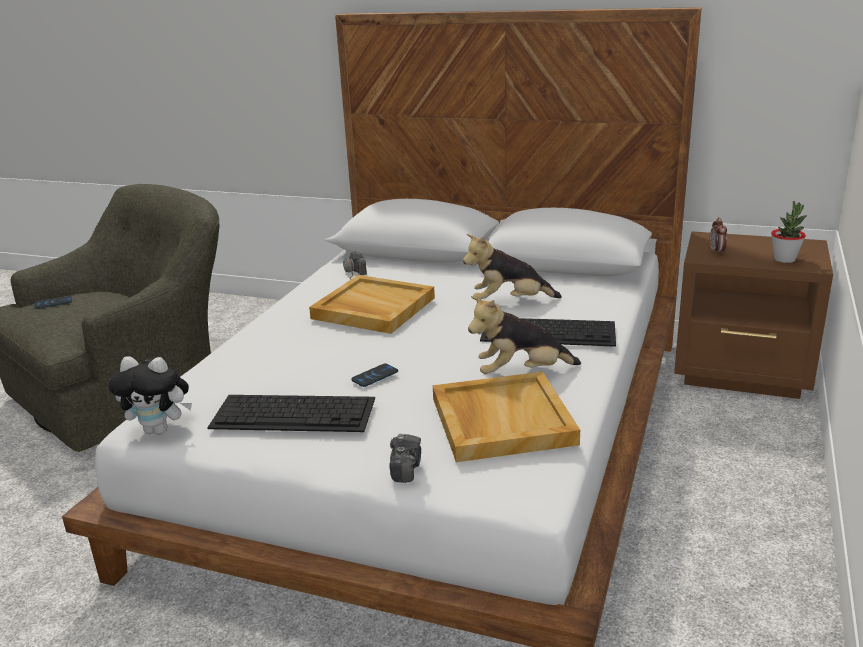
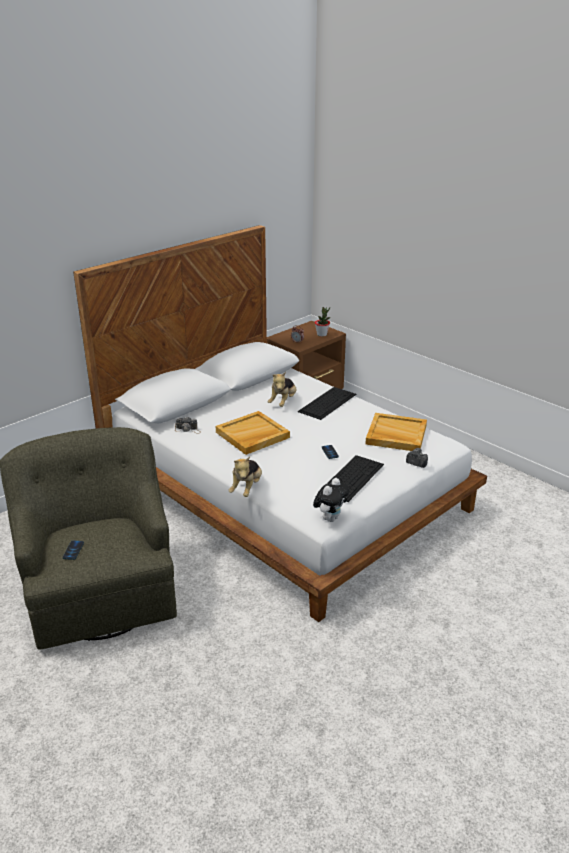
camera: 65 degrees left, 5 degrees up
plush toy [468,296,581,374] -> plush toy moved to [228,456,262,497]

